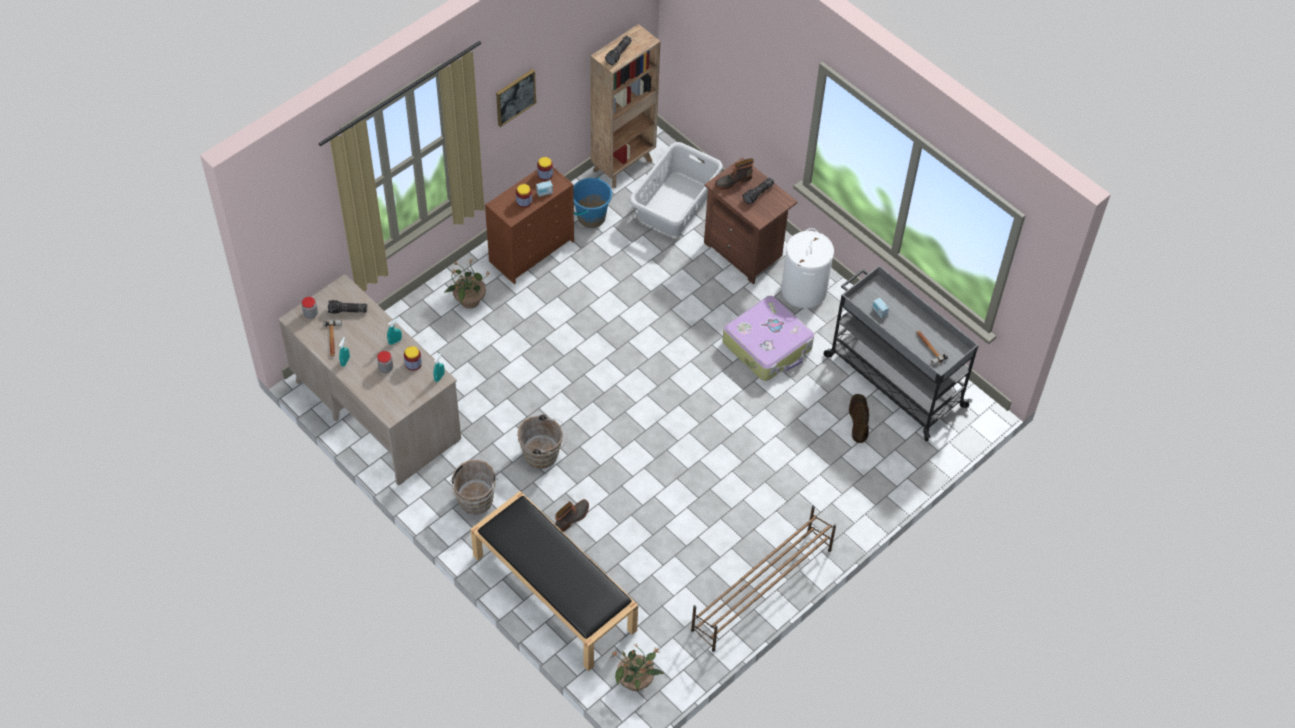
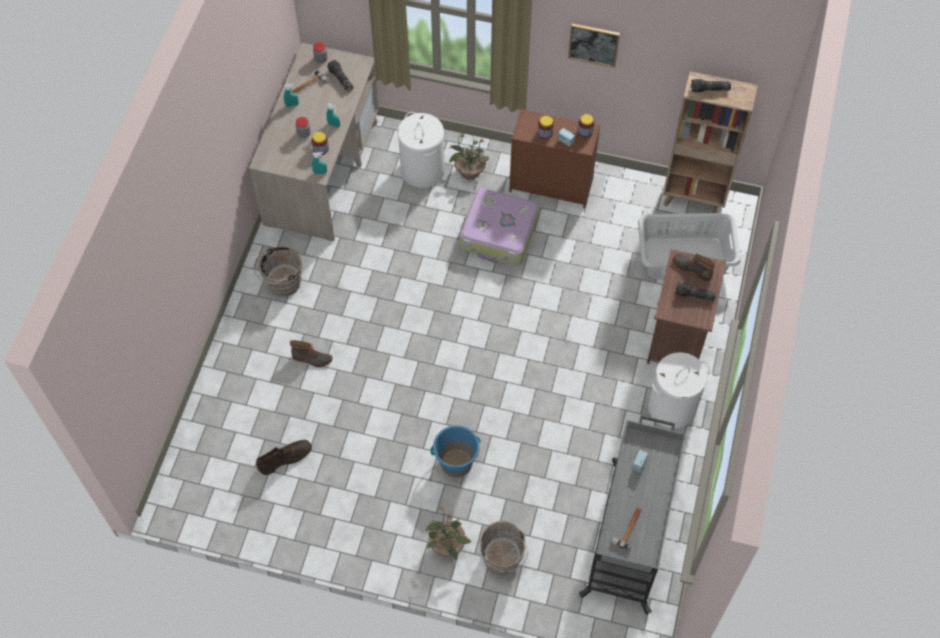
camera: 60 degrees right, 5 degrees up
black bench [471,491,638,671] -> none
brown bucket [517,414,568,469] -> brown bucket moved to [480,521,528,575]
blue bucket [573,177,612,228] -> blue bucket moved to [430,425,481,477]
potted plant [610,644,664,691] -> potted plant moved to [426,507,472,561]
brown shoe rack [691,506,836,652] -> none
suitcase [722,296,814,381] -> suitcase moved to [460,188,539,265]
brown boot [849,394,869,443] -> brown boot moved to [256,440,312,475]
none -> white laundry basket [398,112,445,188]

